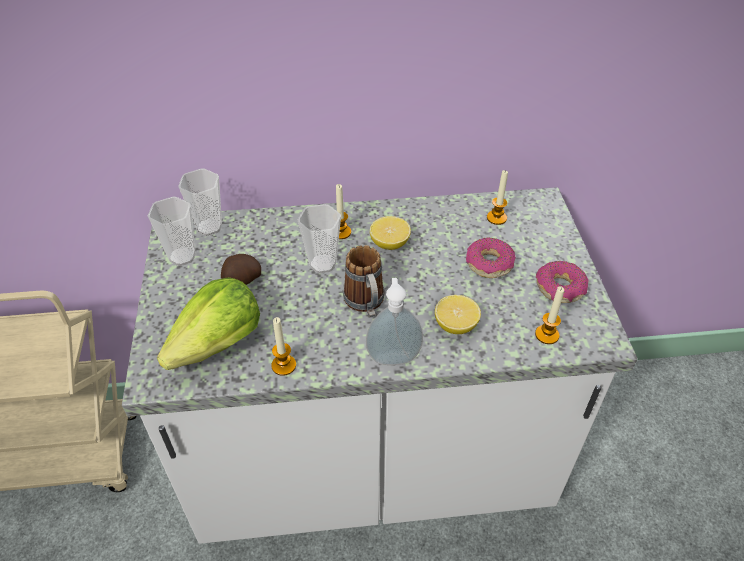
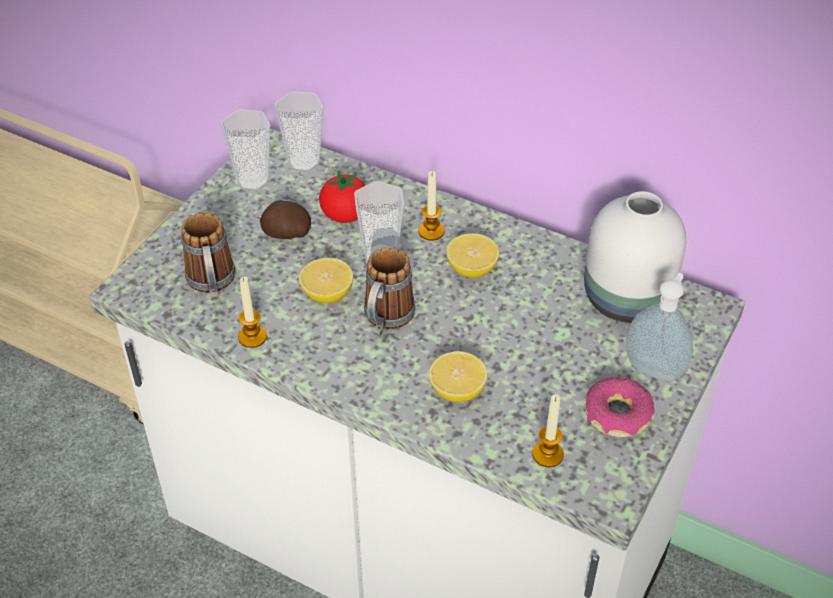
camera: 35 degrees right, 0 degrees up
lettuce [157,277,260,370] -> mug [181,212,235,299]
soap dispenser [366,278,423,365] -> soap dispenser moved to [626,273,693,381]
donut [466,237,516,278] -> none
candle [487,170,508,225] -> white vase [584,191,686,323]
none -> lemon [299,258,353,303]
none -> tomato [319,171,366,223]

